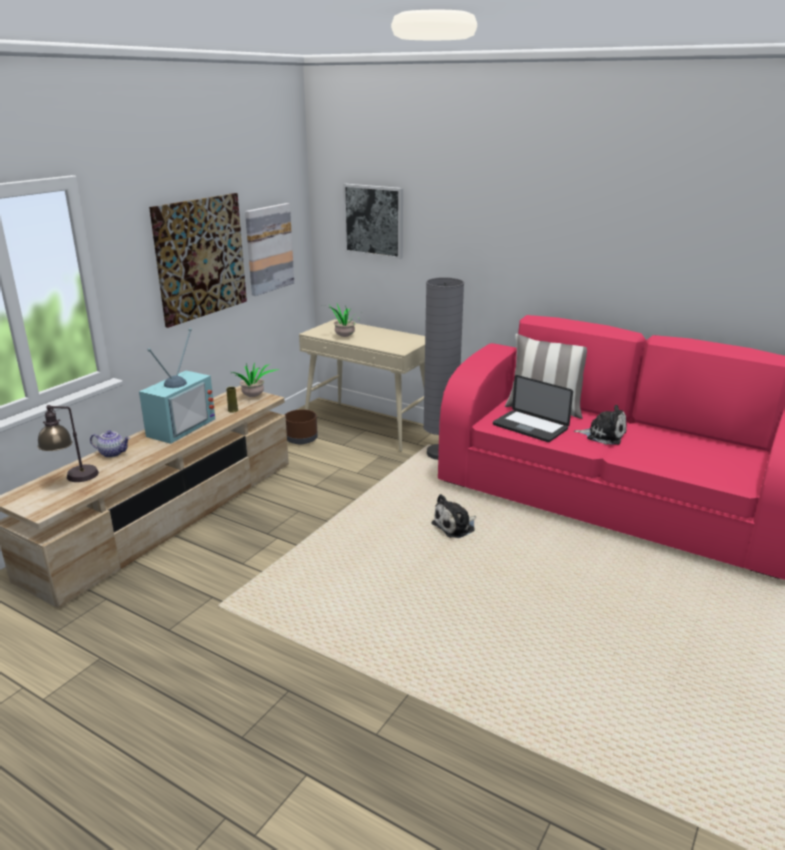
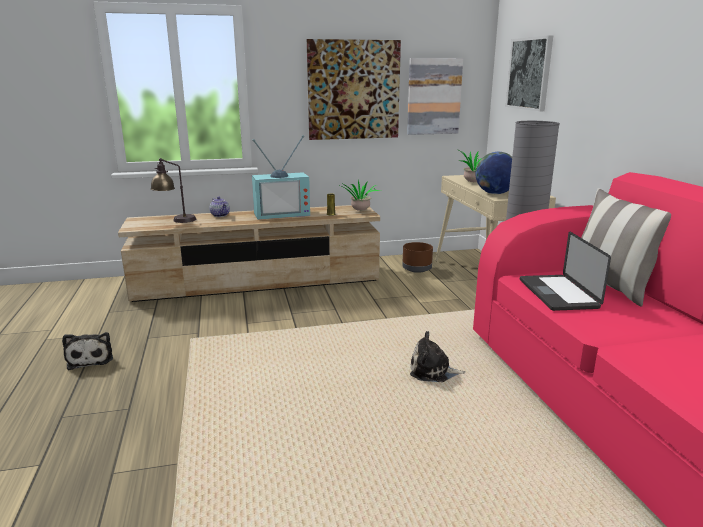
camera: 45 degrees right, 5 degrees down
plush toy [574,405,627,445] -> plush toy moved to [62,332,113,370]
none -> globe [475,152,512,194]

